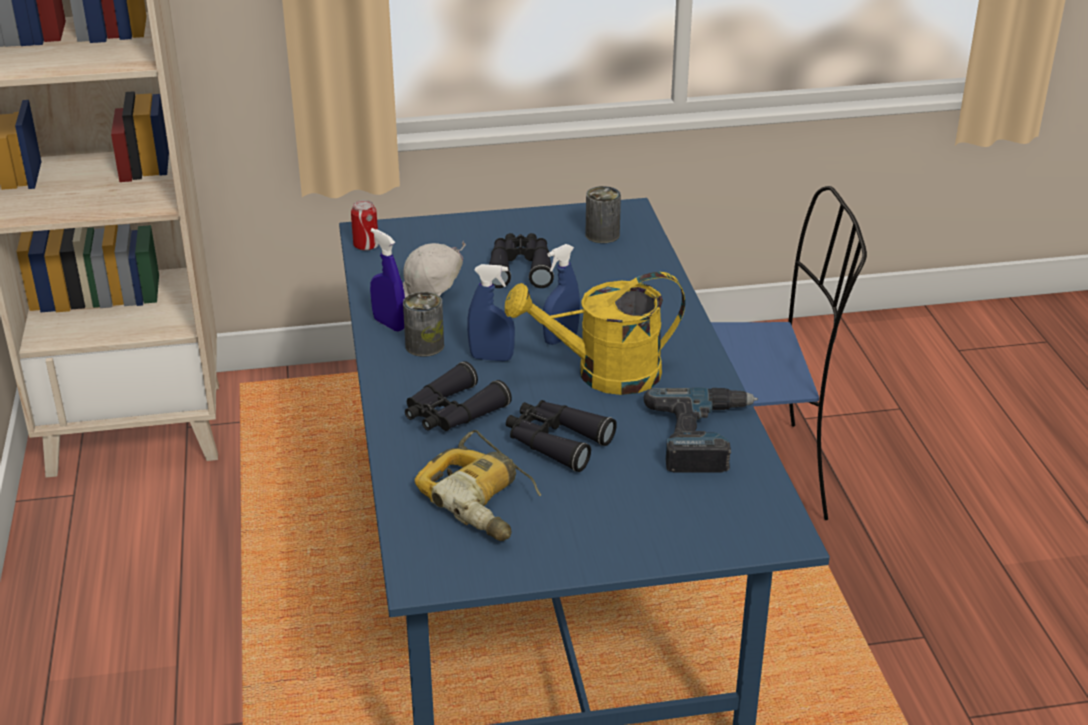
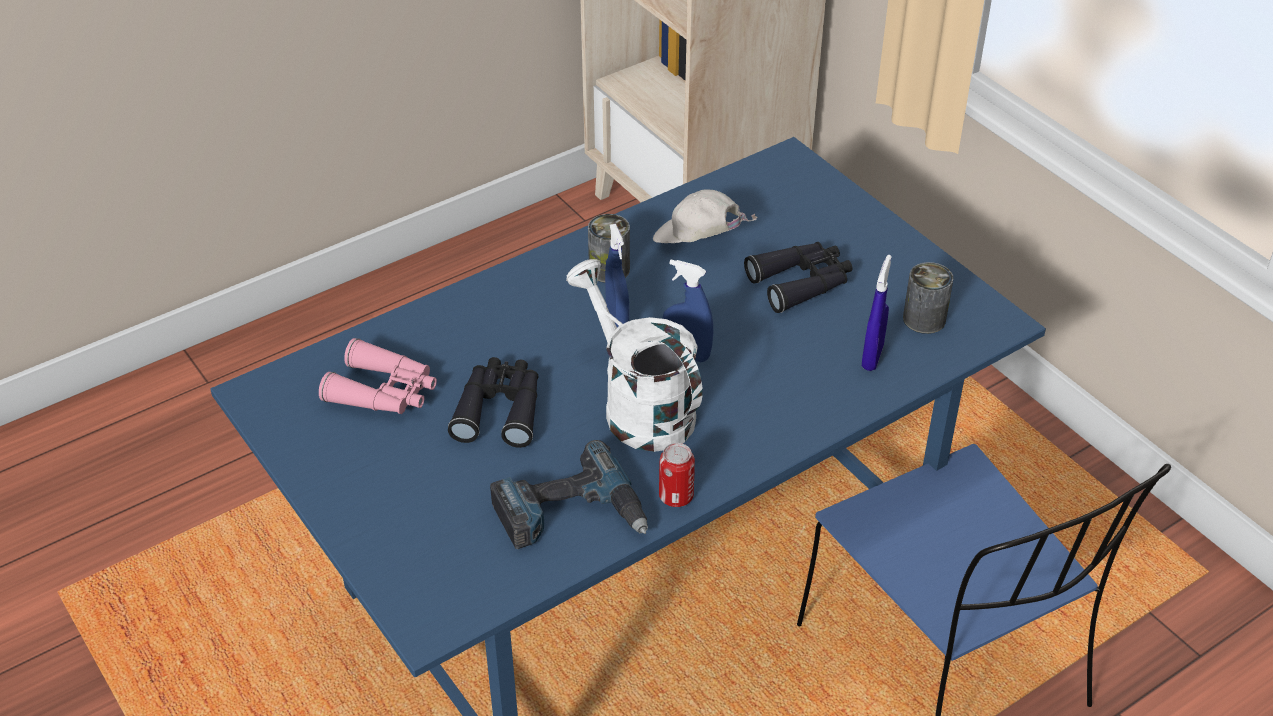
camera: 65 degrees right, 10 degrees up
can [351,200,378,251] -> can moved to [659,443,695,507]
blue spray bottle [370,228,405,332] -> blue spray bottle moved to [862,255,892,371]
black binoculars [405,361,512,431] -> none
power drill [415,430,541,541] -> pink binoculars [319,338,437,414]
yellow watering can [505,272,685,395] -> white watering can [566,259,703,452]

